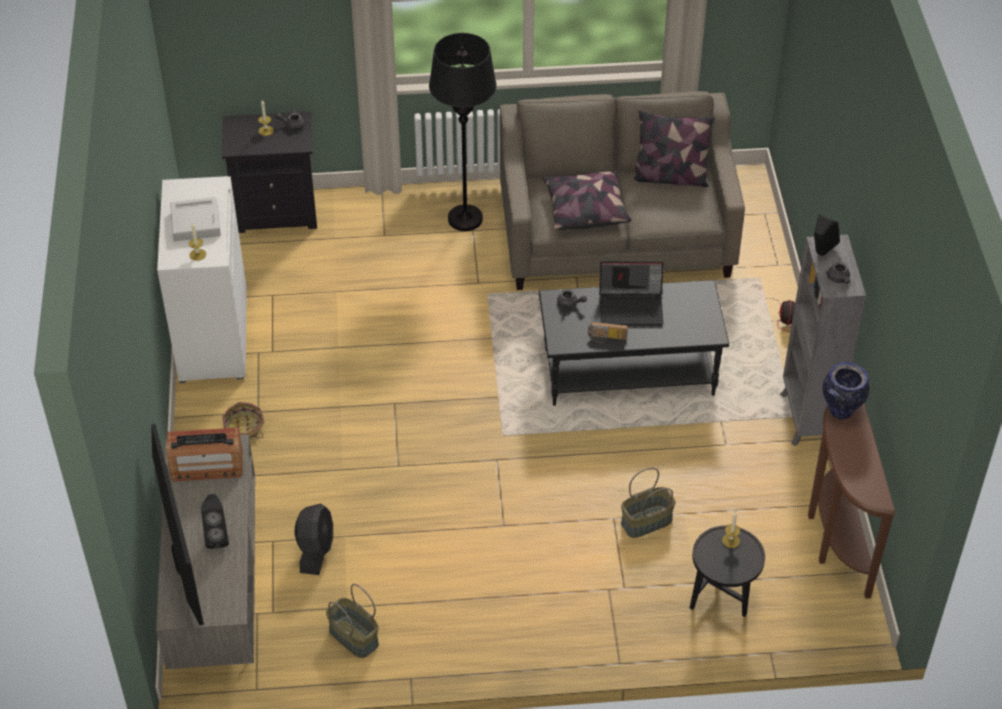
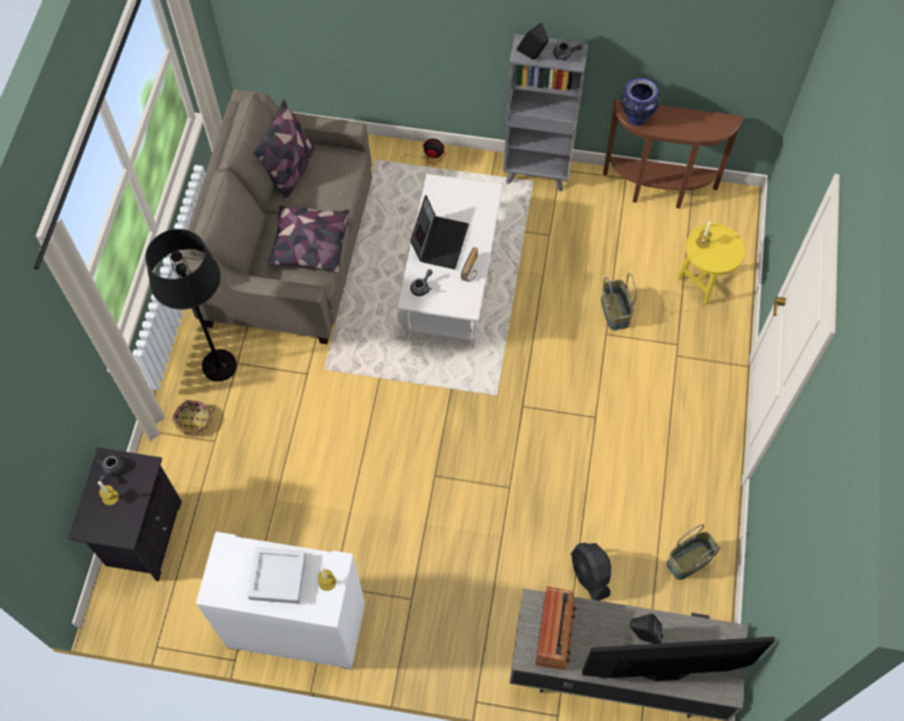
camera: 75 degrees left, 15 degrees up
basket [222,402,265,439] -> basket moved to [172,400,214,435]
black fan [295,503,333,575] -> black fan turned 135 degrees counterclockwise [571,543,611,601]
black coffee table [539,280,729,406] -> white coffee table [397,174,503,348]
black side table [690,525,765,617] -> yellow side table [677,223,745,305]

